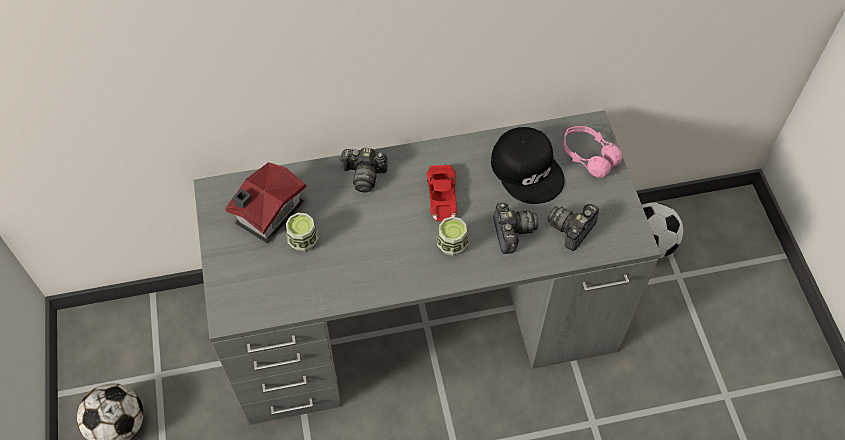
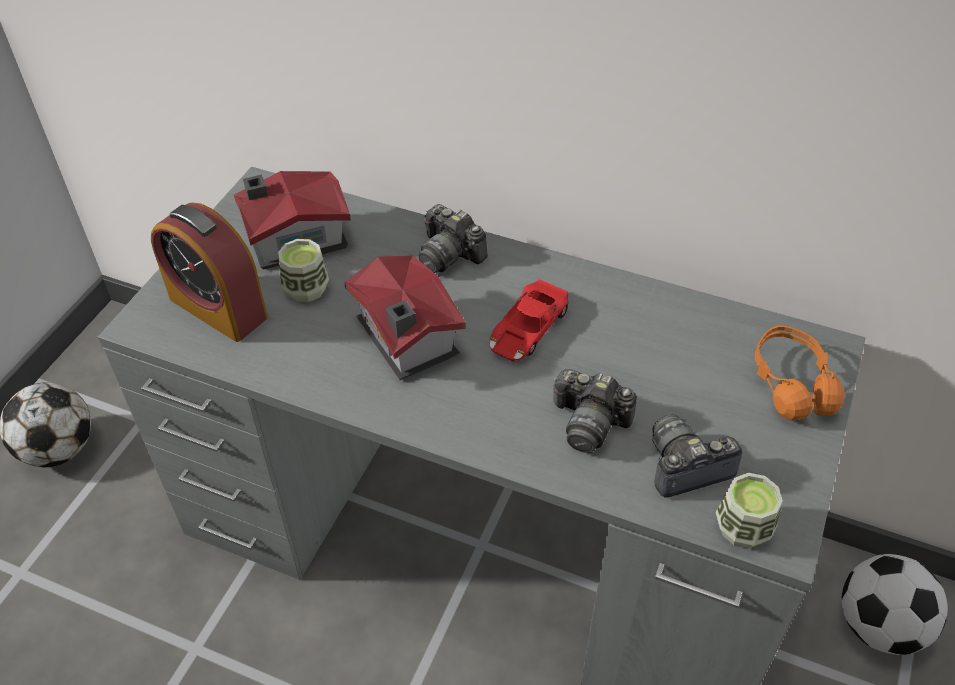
camera: 35 degrees right, 10 degrees down
cup [437,216,468,256] -> cup moved to [716,473,783,549]
black cap [491,127,565,204] -> none
camera [493,203,538,254] -> camera turned 90 degrees clockwise [553,369,637,453]
pink headphones [564,126,622,178] -> orange headphones [755,325,844,420]
none -> alarm clock [151,202,268,342]
none -> toy house [344,255,466,380]

